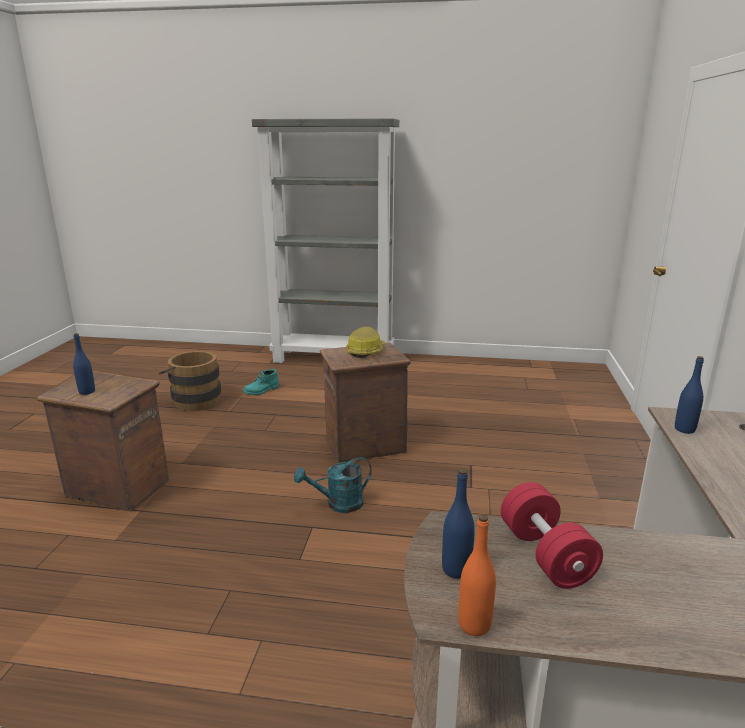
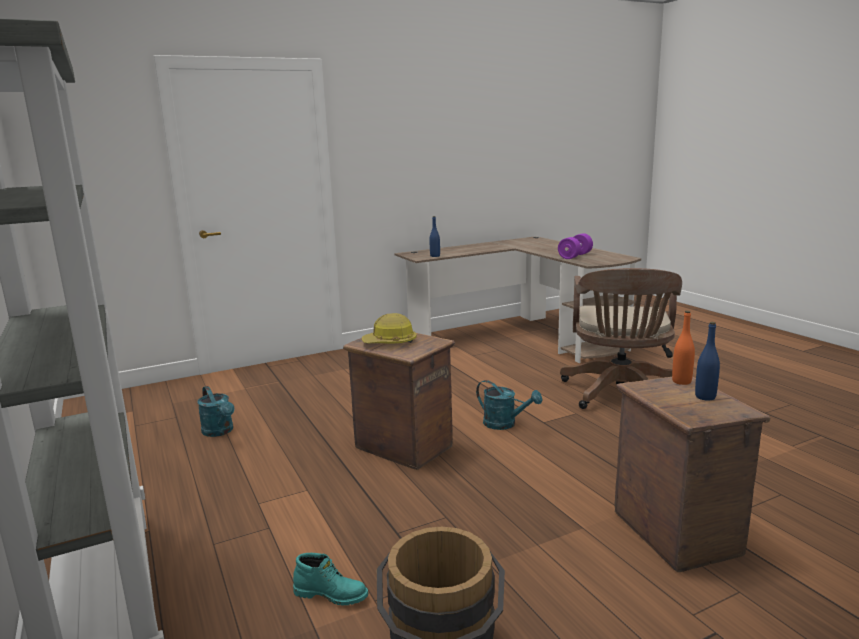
camera: 125 degrees left, 5 degrees down
blue bottle [442,469,475,579] -> none
orange bottle [458,515,496,636] -> orange bottle moved to [672,311,695,385]
red dumbbell [501,482,603,589] -> purple dumbbell [558,233,593,259]
none -> turquoise watering can [197,386,234,437]
none -> brown office chair [560,268,682,409]

